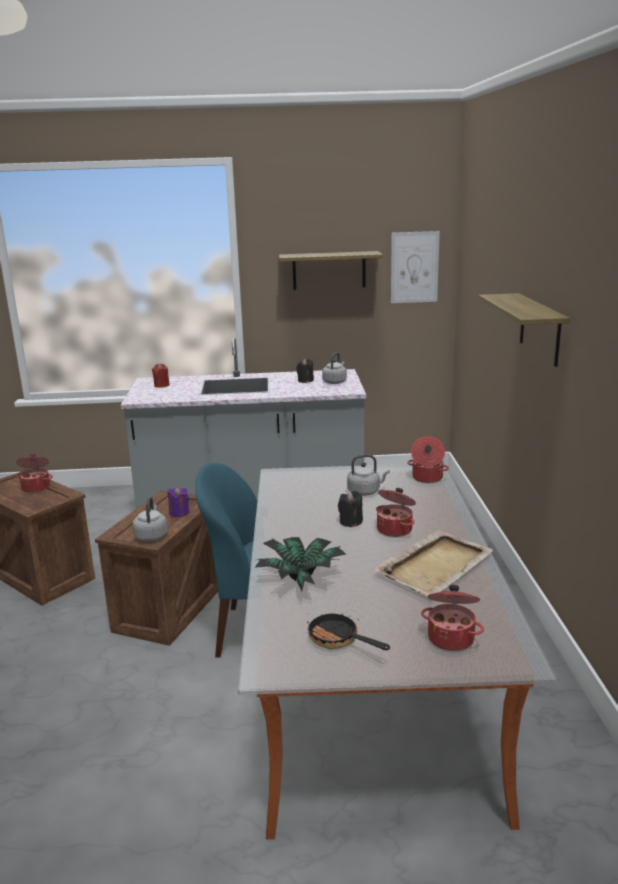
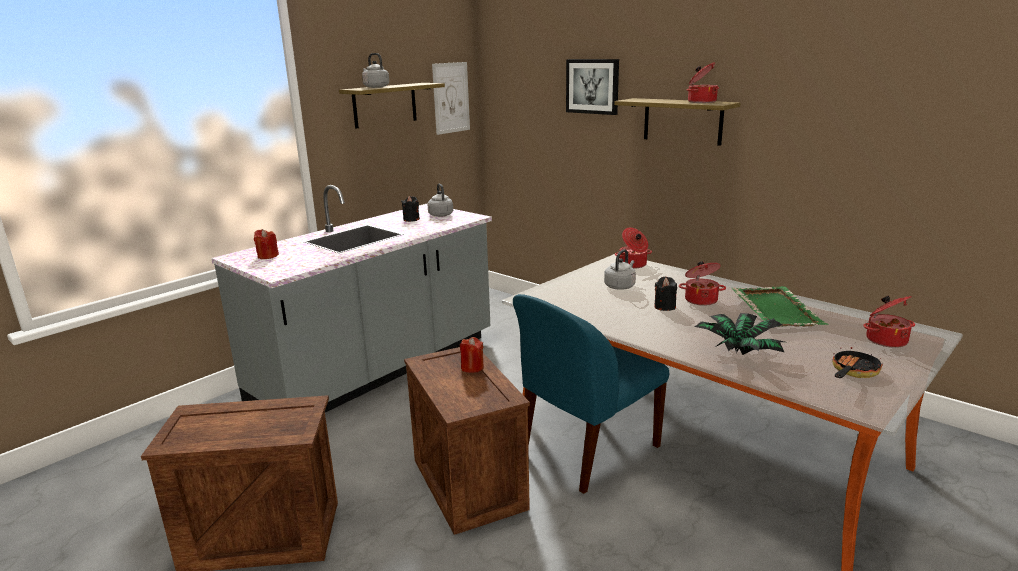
camera: 45 degrees left, 0 degrees up
cooking pot [16,454,53,493] -> cooking pot moved to [687,62,719,103]
grey kettle [133,497,167,541] -> grey kettle moved to [362,53,389,88]
purple candle [168,487,189,517] -> red candle [460,337,484,373]
frying pan [307,614,390,650] -> frying pan turned 135 degrees clockwise [832,347,883,378]
beige tray [374,529,494,596] -> green tray [732,286,829,327]
none -> picture [566,59,619,115]

